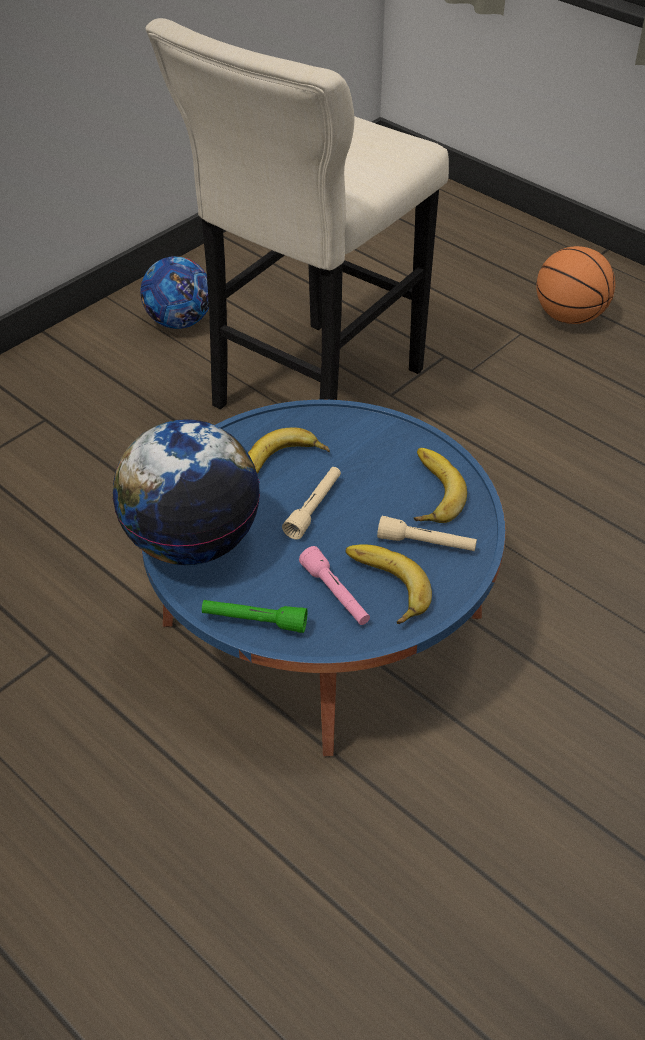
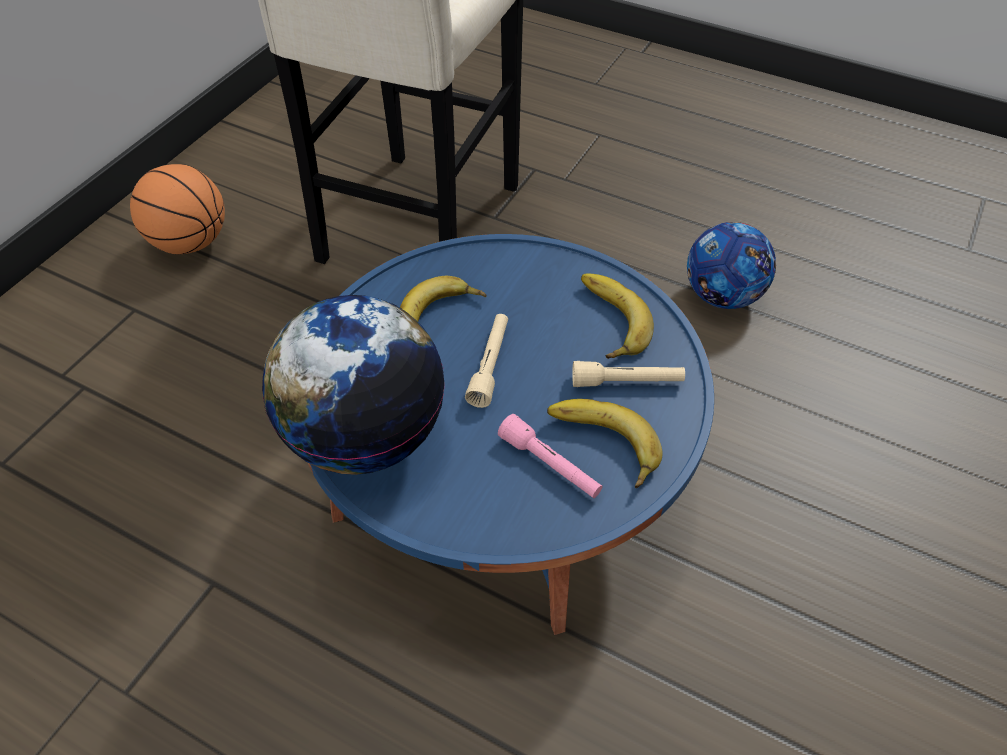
camera: 15 degrees left, 5 degrees up
football [141,256,209,329] -> football moved to [687,222,776,309]
green flashlight [202,600,308,633] -> none
basketball [536,246,615,324] -> basketball moved to [130,164,225,254]

